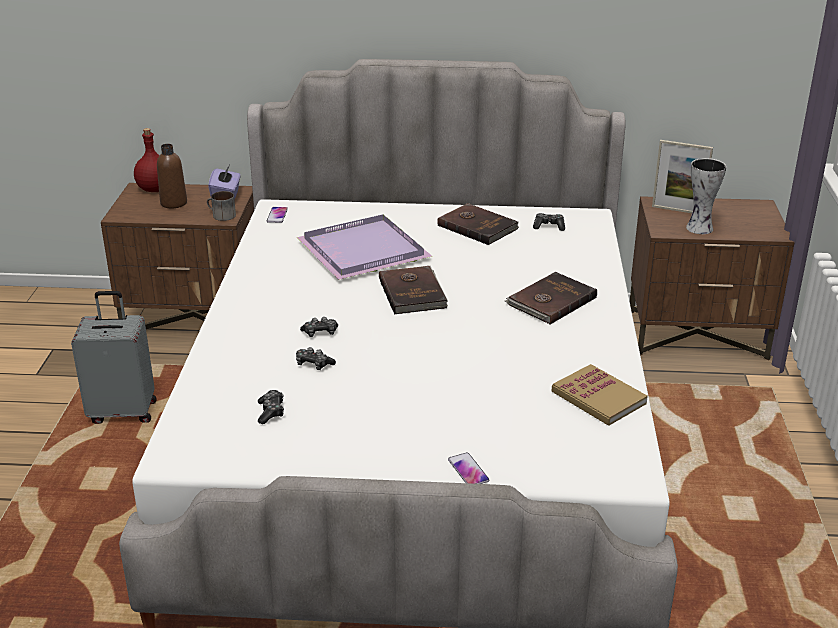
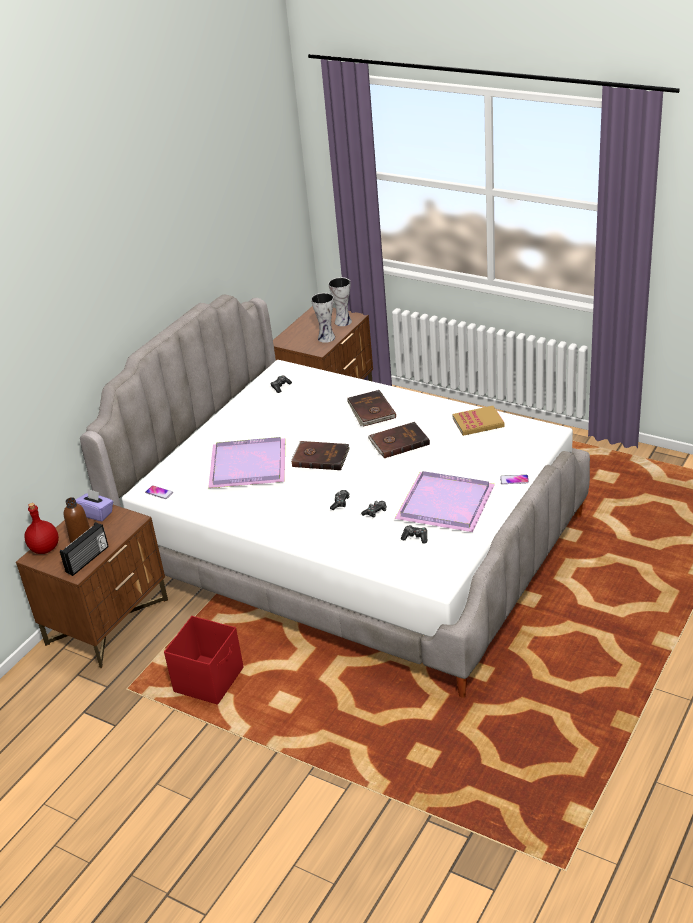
camera: 60 degrees left, 5 degrees up
grey suitcase [71,291,157,424] -> red storage box [164,616,244,705]
mug [207,191,236,221] -> none
brown book [437,203,519,245] -> brown book moved to [368,422,430,458]
picture frame [652,140,713,213] -> none
none -> radio [60,522,109,576]
none -> vase [328,277,352,326]
none -> purple tray [395,471,495,532]

